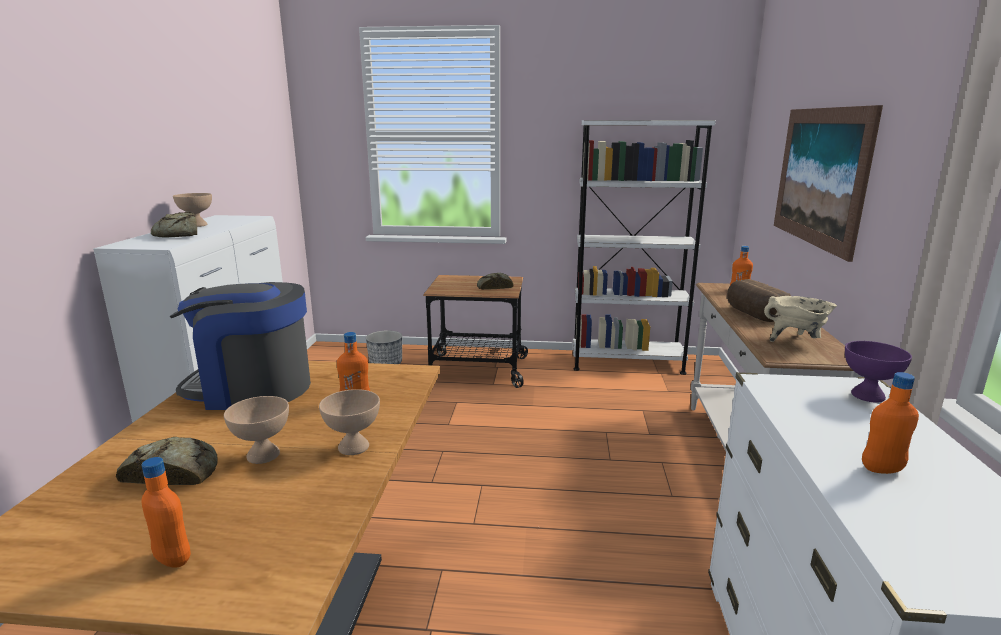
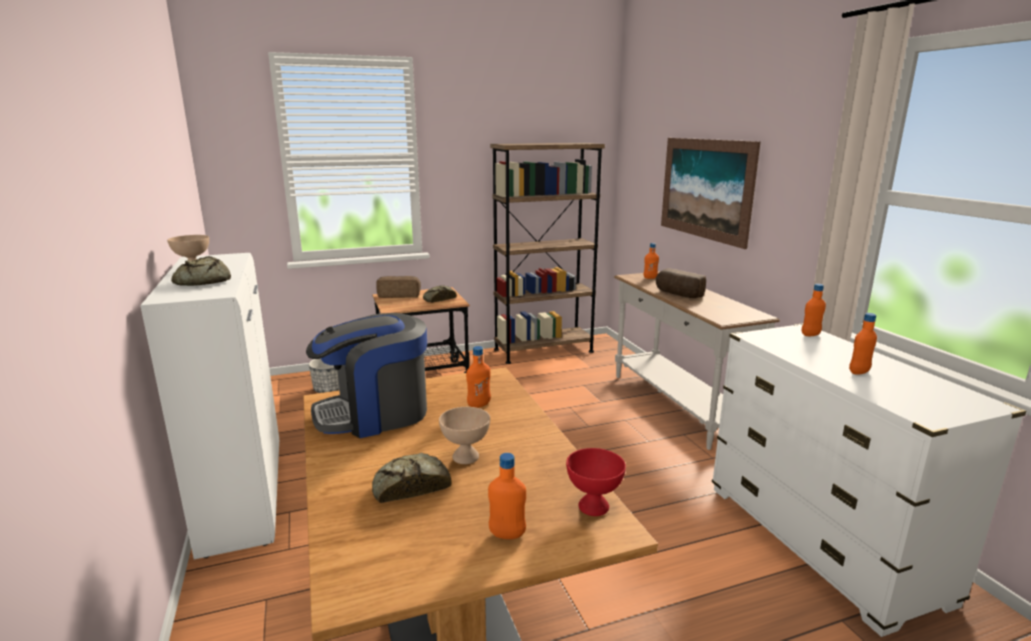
camera: 25 degrees left, 0 degrees up
beige bowl [319,389,380,455] -> none
white bookcase [573,120,716,375] -> brown bookcase [490,143,605,364]
beige cooking pot [764,296,837,342] -> none
purple bowl [845,341,912,403] -> orange bottle [801,284,826,336]
none -> bread [376,276,421,298]
none -> red bowl [566,448,626,516]

